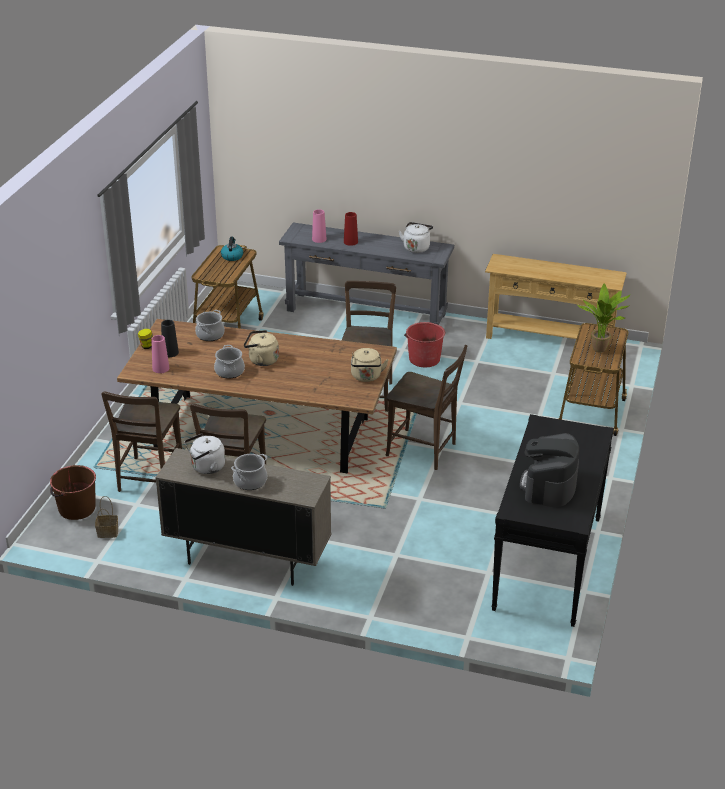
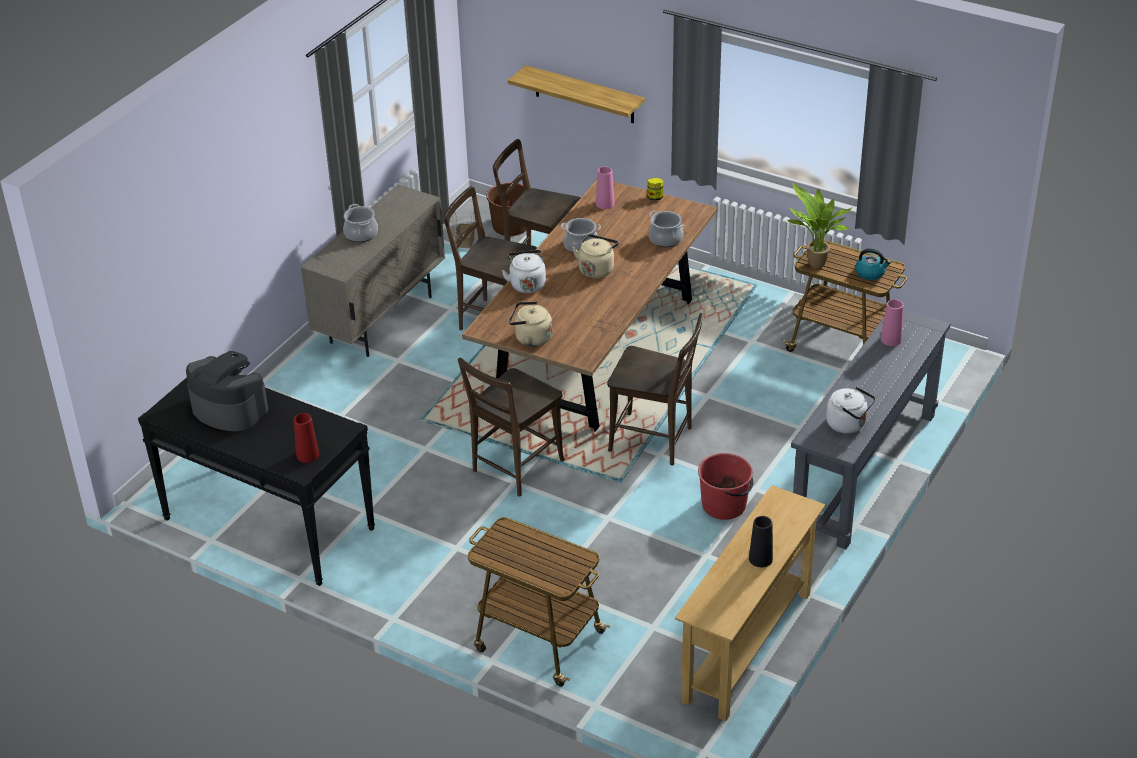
camera: 105 degrees right, 5 degrees up
black vase [161,320,179,357] -> black vase moved to [749,516,773,567]
white kettle [184,433,225,474] -> white kettle moved to [502,250,546,293]
red vase [344,212,358,246] -> red vase moved to [294,413,319,463]
potted plant [577,283,631,353] -> potted plant moved to [786,182,852,269]
none -> shelf [508,65,645,123]

